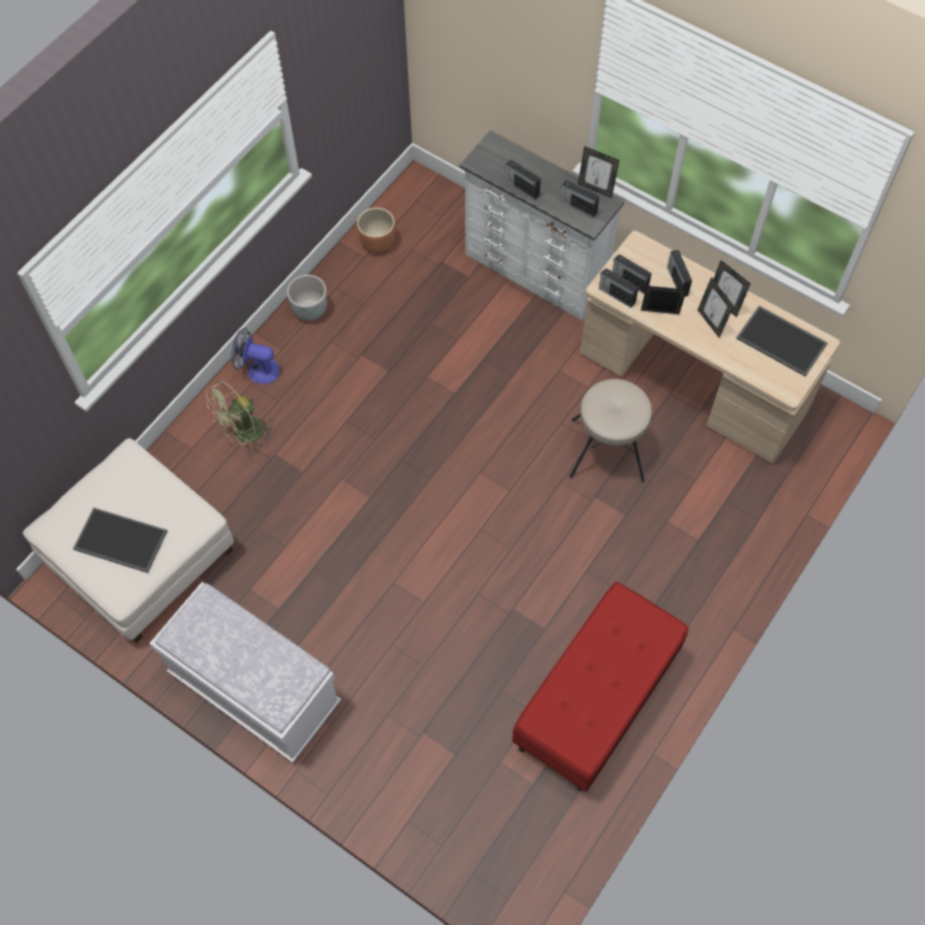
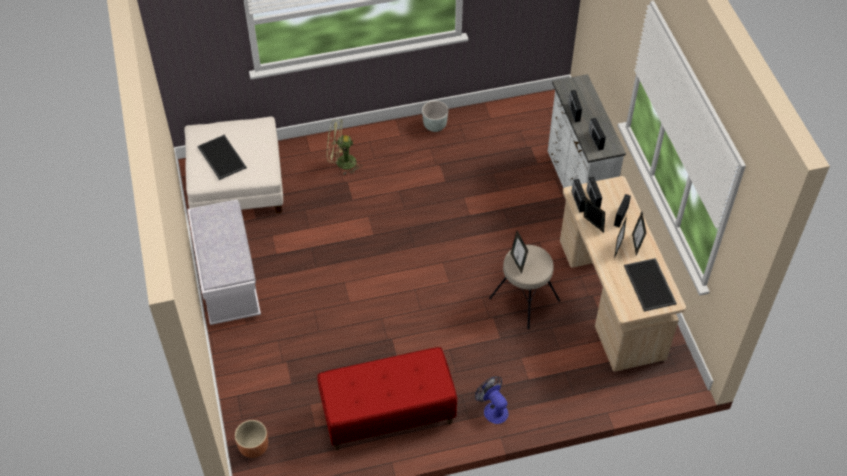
camera: 40 degrees right, 10 degrees down
fan [231,328,280,384] -> fan moved to [475,376,509,424]
brown planter [357,207,395,253] -> brown planter moved to [235,420,268,458]
picture frame [578,146,619,198] -> picture frame moved to [510,231,528,274]

